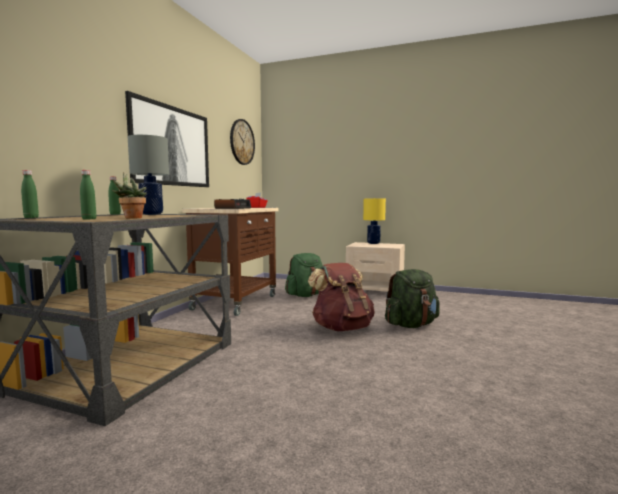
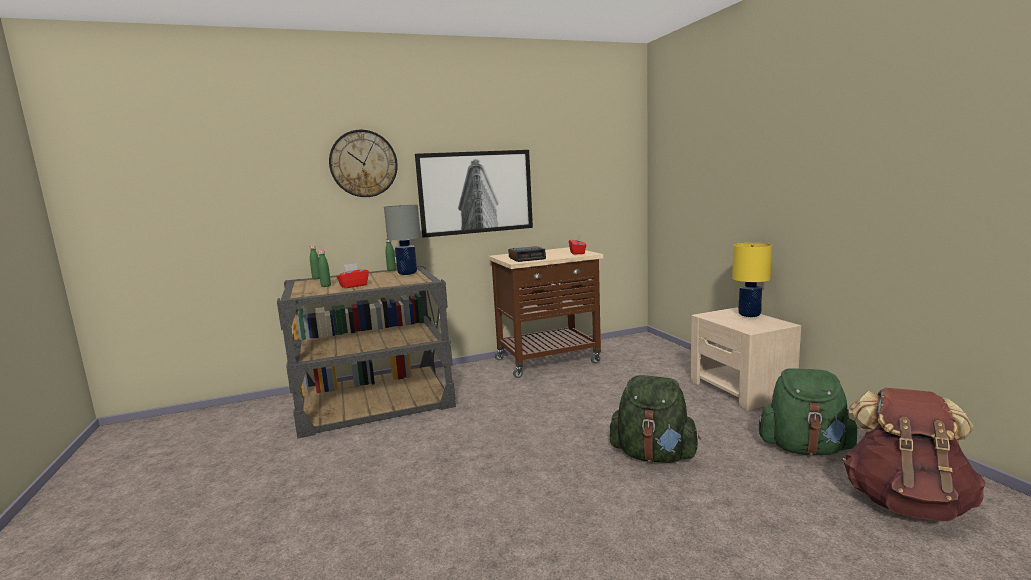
camera: 50 degrees right, 5 degrees up
potted plant [112,172,147,219] -> red tissue box [336,263,369,288]
wall clock [230,119,255,165] -> wall clock moved to [329,130,398,197]
green backpack [285,253,323,297] -> green backpack moved to [759,368,860,455]
brown backpack [308,263,375,331] -> brown backpack moved to [843,388,985,522]

